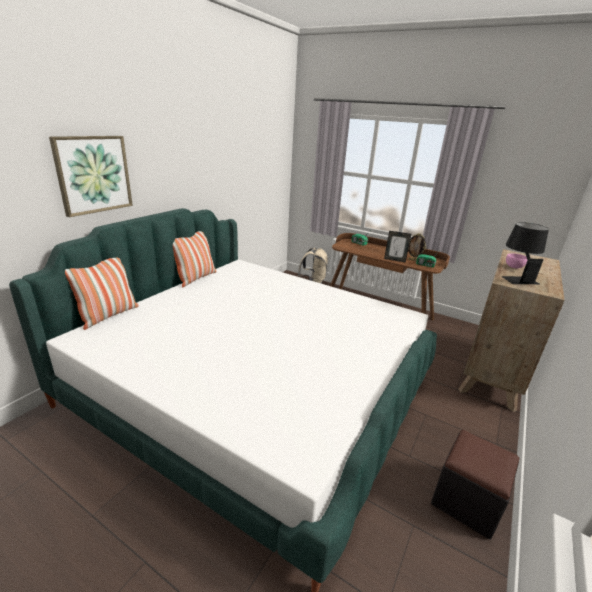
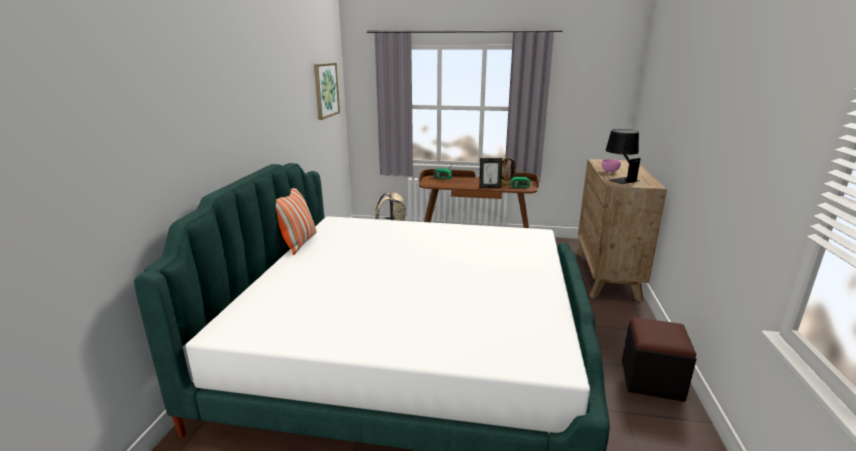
camera: 20 degrees left, 5 degrees down
picture [49,136,133,217] -> picture moved to [314,63,340,120]
pillow [65,258,139,330] -> none

